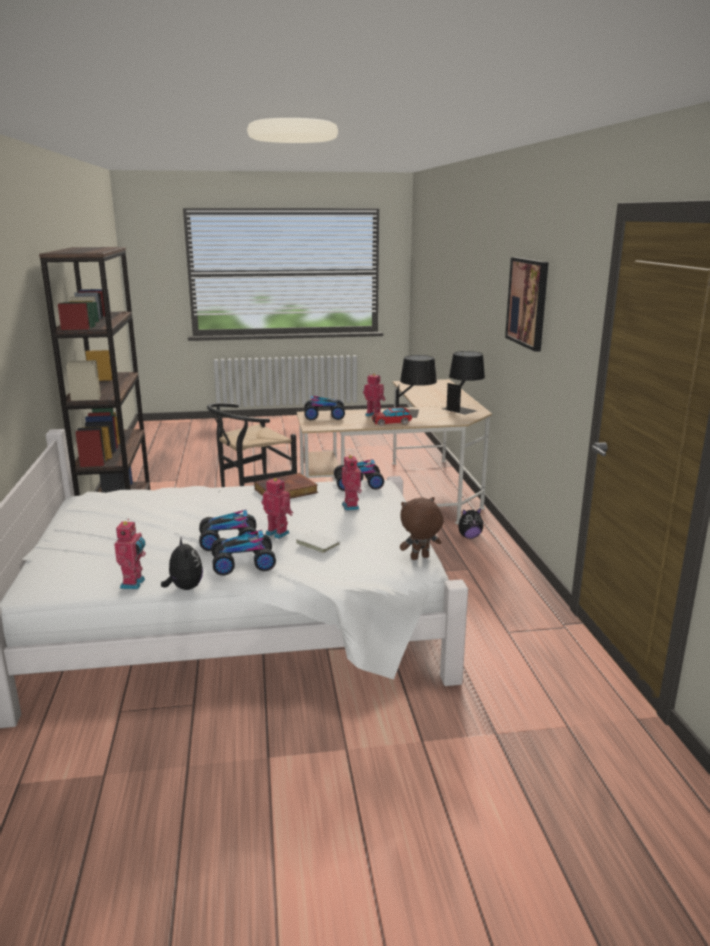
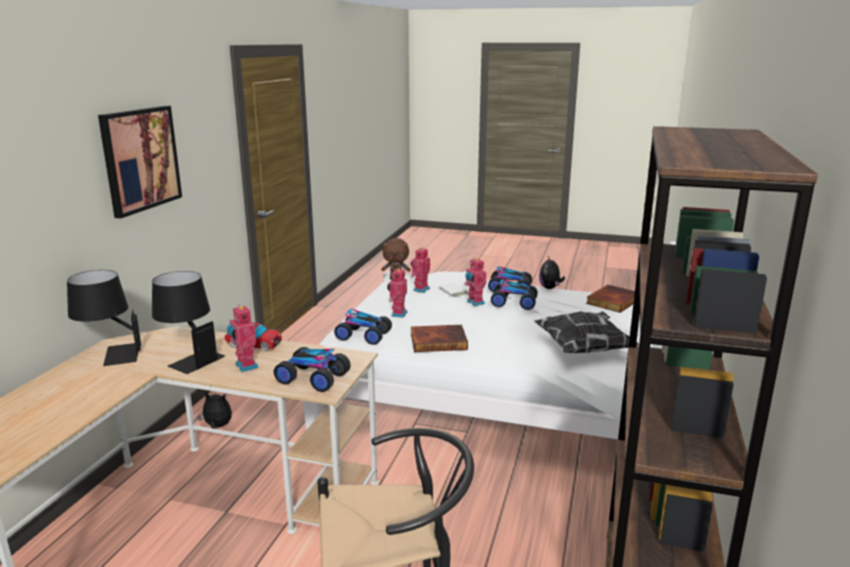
camera: 155 degrees left, 0 degrees up
toy robot [114,519,146,589] -> toy robot moved to [411,247,430,293]
none -> pillow [534,311,639,353]
none -> book [586,285,635,313]

